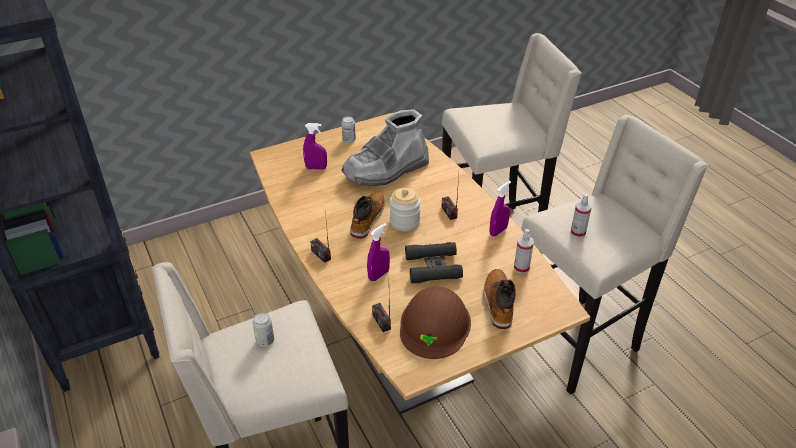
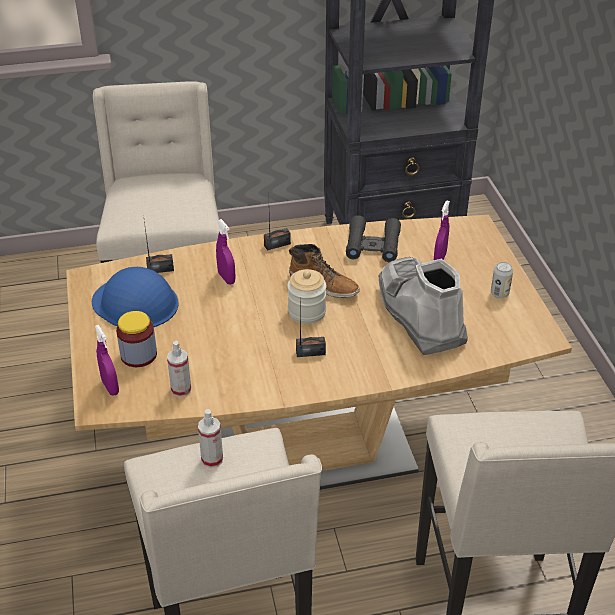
camera: 105 degrees right, 0 degrees up
can [252,312,274,347] -> none
brown hard hat [400,287,471,359] -> blue hard hat [92,267,179,327]
black binoculars [405,242,463,283] -> black binoculars moved to [346,215,401,262]
boot [483,269,516,329] -> jar [116,311,157,367]
purple spray bottle [489,181,511,237] -> purple spray bottle moved to [95,325,119,396]

